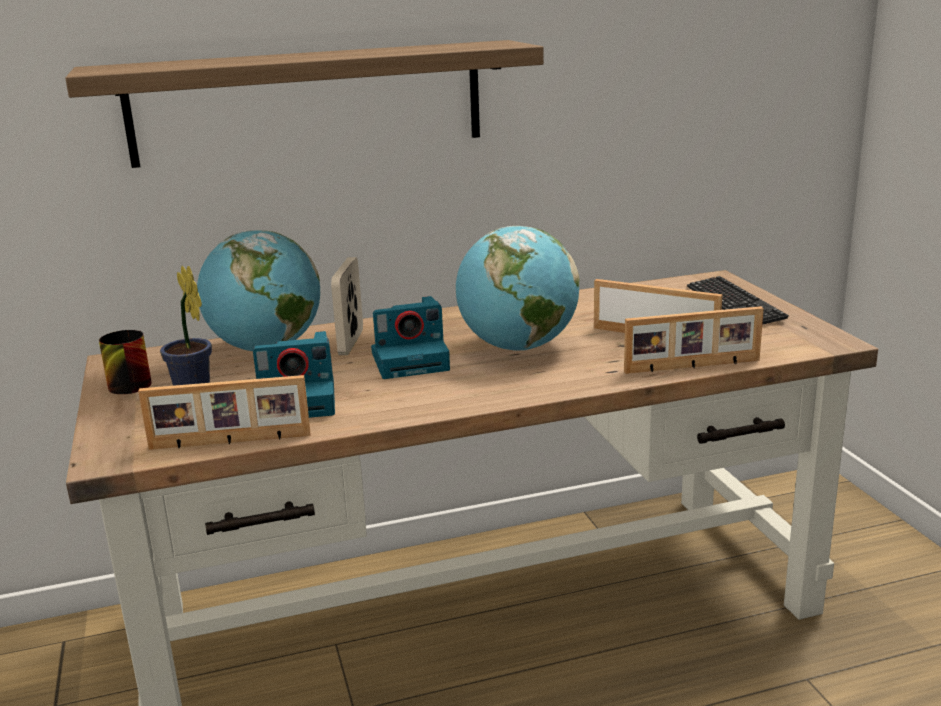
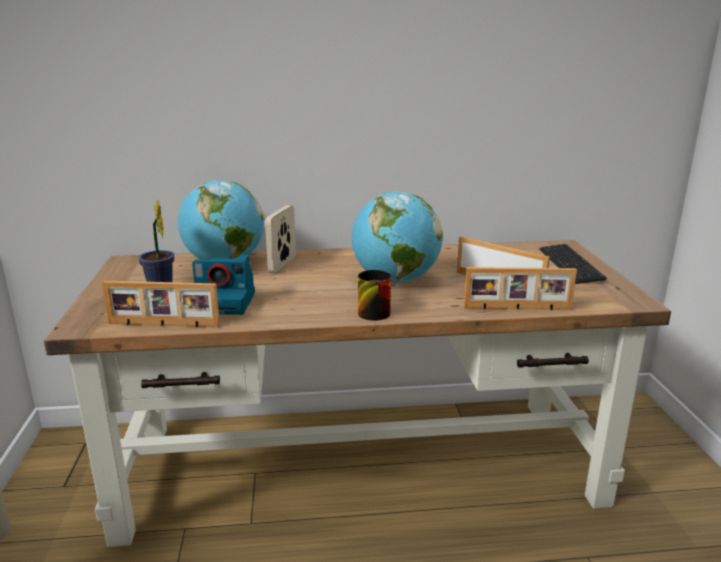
camera: 10 degrees right, 0 degrees up
shelf [65,40,544,168] -> none
mug [99,330,152,394] -> mug moved to [358,270,391,321]
camera [371,296,450,379] -> none

